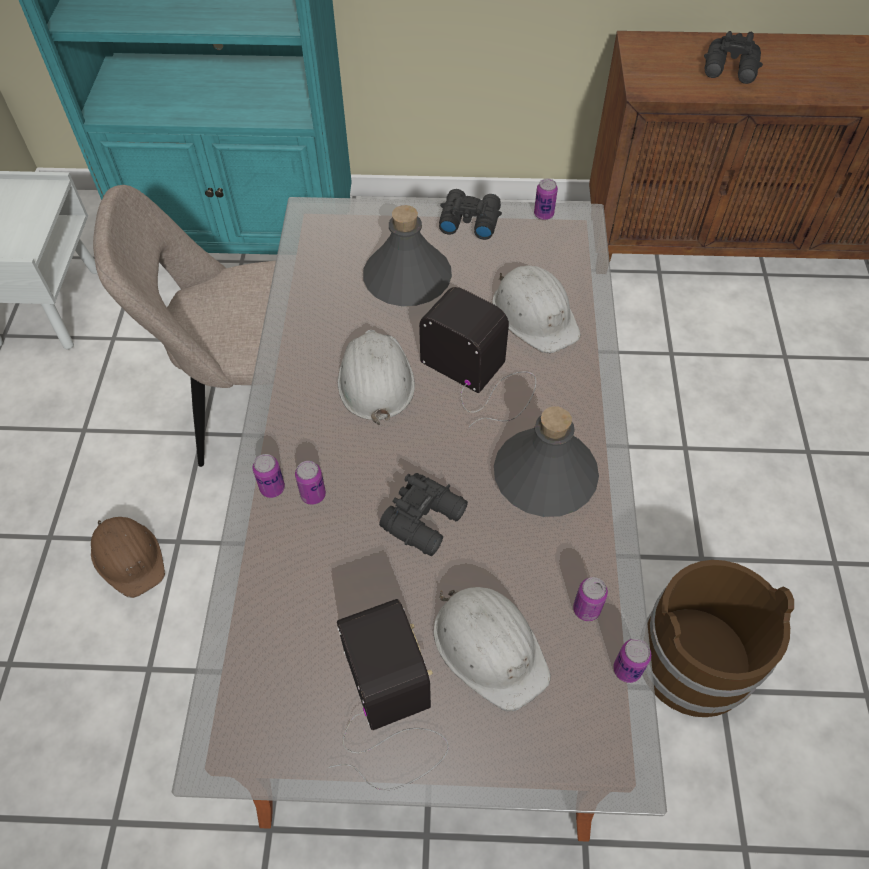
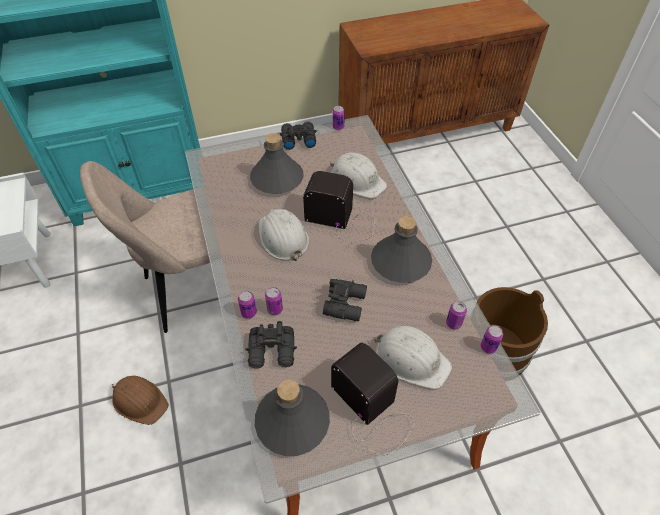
camera: 20 degrees left, 5 degrees down
black binoculars [704,31,763,84] -> black binoculars moved to [245,321,297,368]
none -> grey bottle [255,380,330,456]

